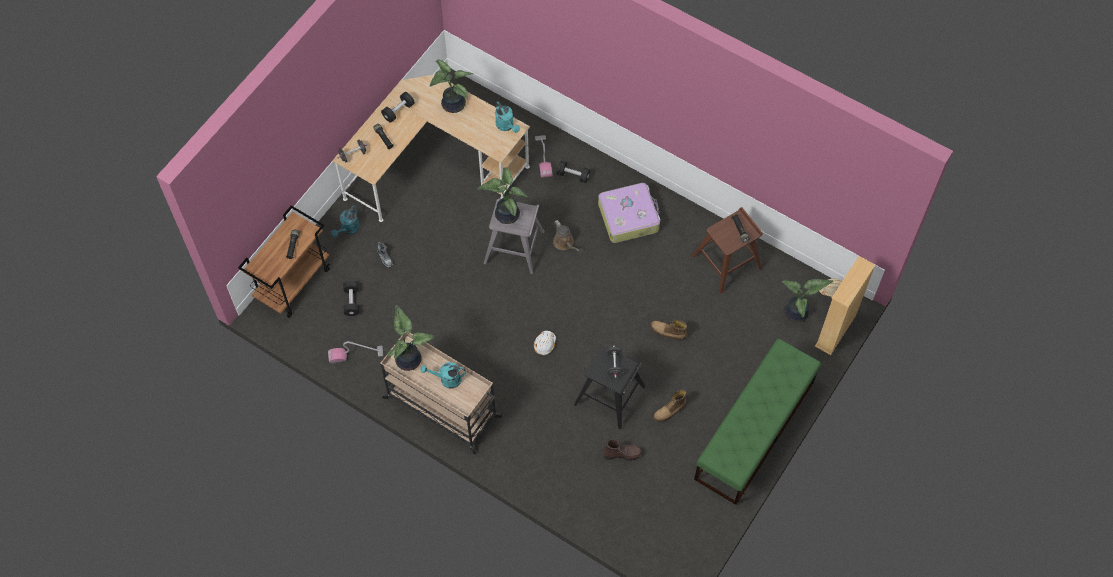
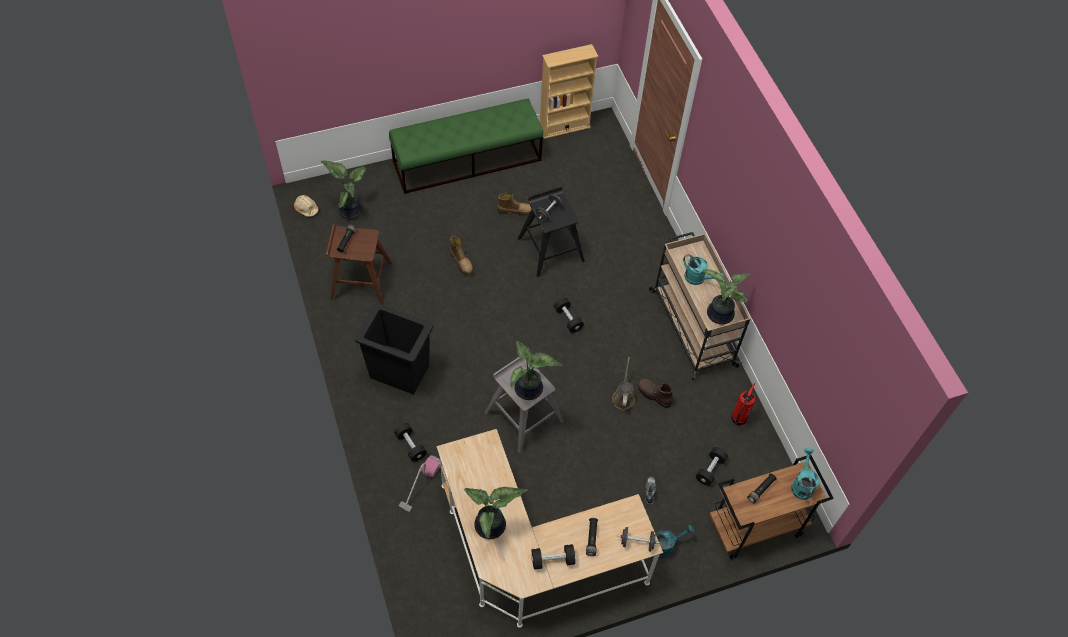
camera: 145 degrees left, 5 degrees down
vacuum cleaner [328,341,383,363] -> fire extinguisher [731,383,755,425]
turquoise watering can [495,101,520,133] -> turquoise watering can moved to [791,448,819,500]
white hard hat [533,331,556,355] -> black dumbbell [554,298,584,333]
brown watering can [553,220,579,251] -> brown watering can moved to [612,357,635,410]
suitcase [598,183,660,243] -> black trash can [355,303,433,395]
brown boot [603,439,641,461] -> brown boot moved to [638,379,673,408]
beige bookcase [815,256,875,355] -> beige bookcase moved to [540,44,598,139]

